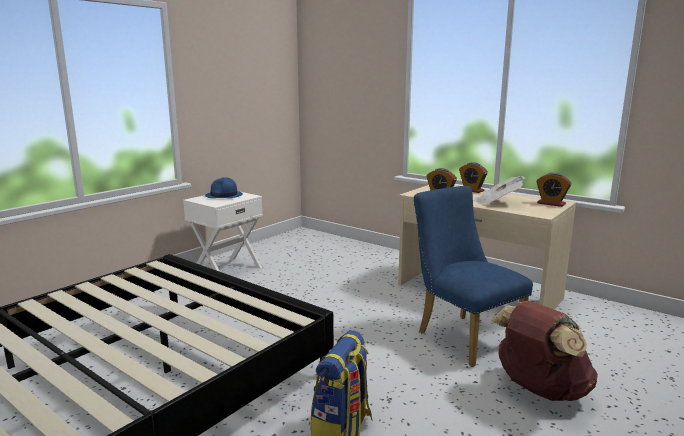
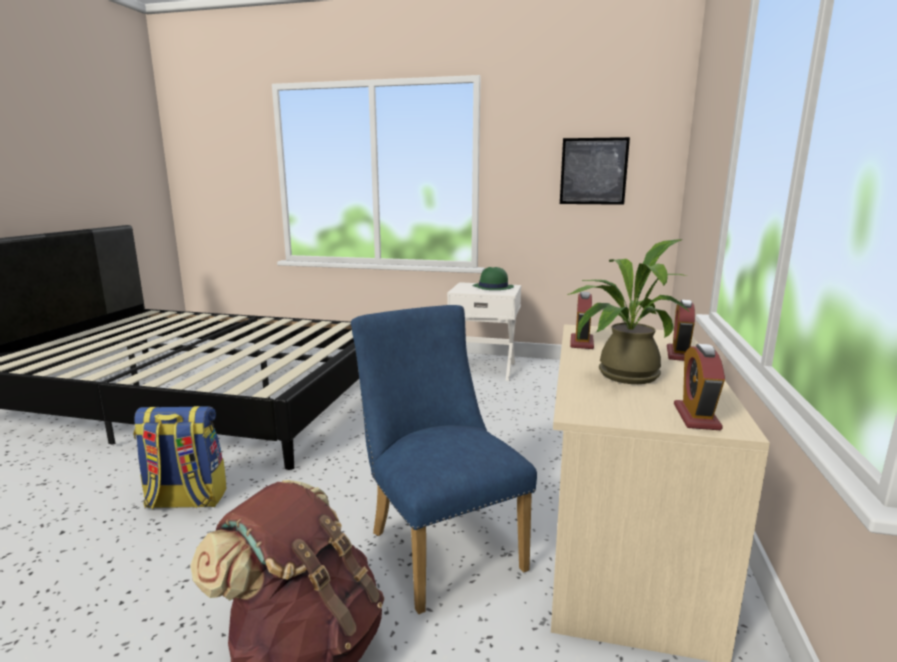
camera: 65 degrees right, 0 degrees up
blue hat [205,177,243,198] -> green hat [473,267,514,290]
blue chair [413,186,533,367] -> blue chair turned 60 degrees counterclockwise [351,305,537,614]
newspaper [474,176,525,204] -> potted plant [567,239,690,384]
none -> picture [560,137,630,205]

